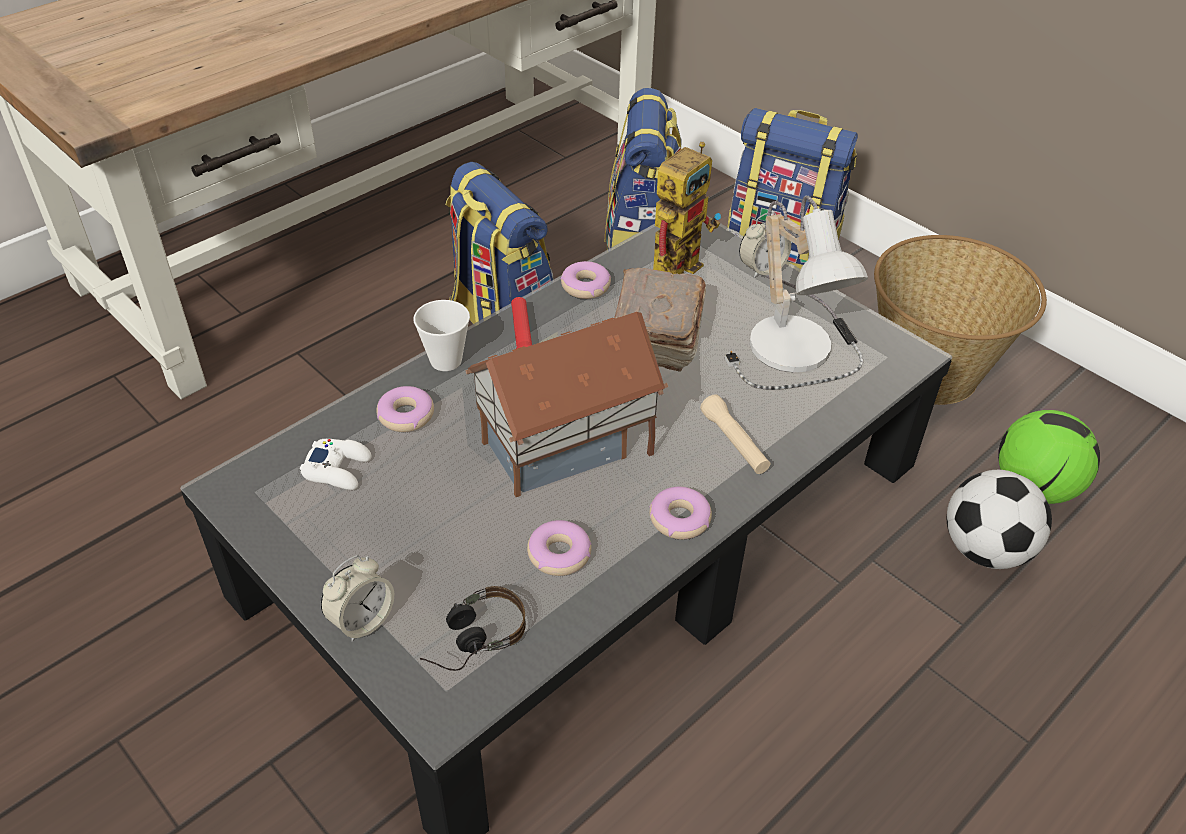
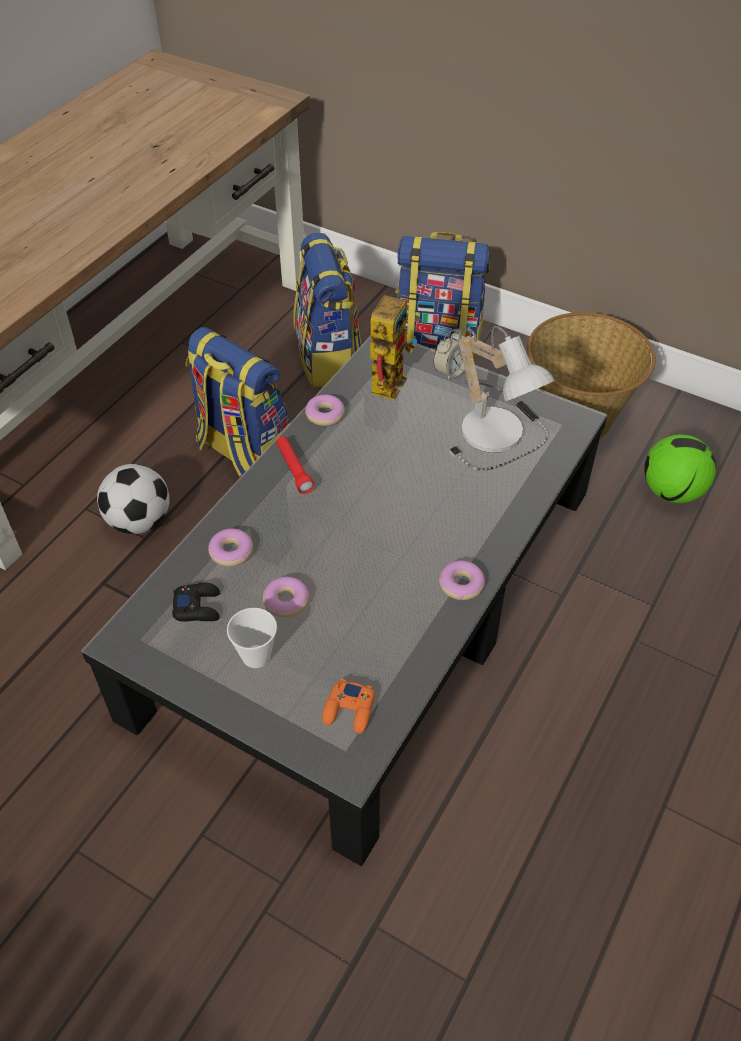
camera: 15 degrees left, 5 degrees up
white game controller [300,439,372,490] -> black game controller [172,582,220,622]
alarm clock [321,555,394,642] -> none
cup [413,300,470,371] -> cup moved to [227,608,277,668]
headphones [420,586,526,671] -> orange game controller [322,679,375,734]
toy house [465,312,668,497] -> none
donut [527,520,591,576] -> donut moved to [263,577,310,617]
brown book [614,268,706,372] -> none
beige flashlight [700,394,770,474] -> none
football [947,470,1052,569] -> football moved to [97,464,170,534]

